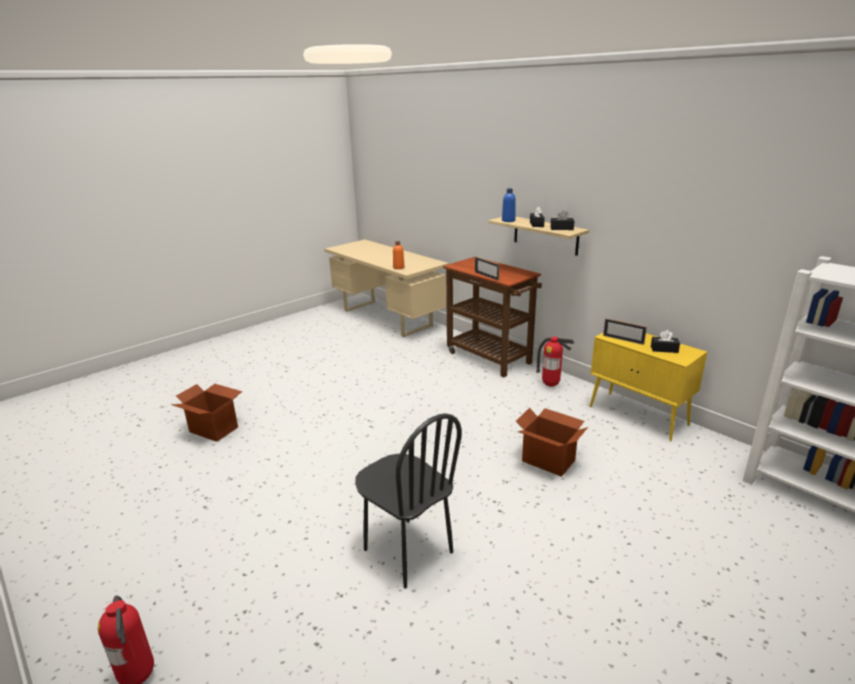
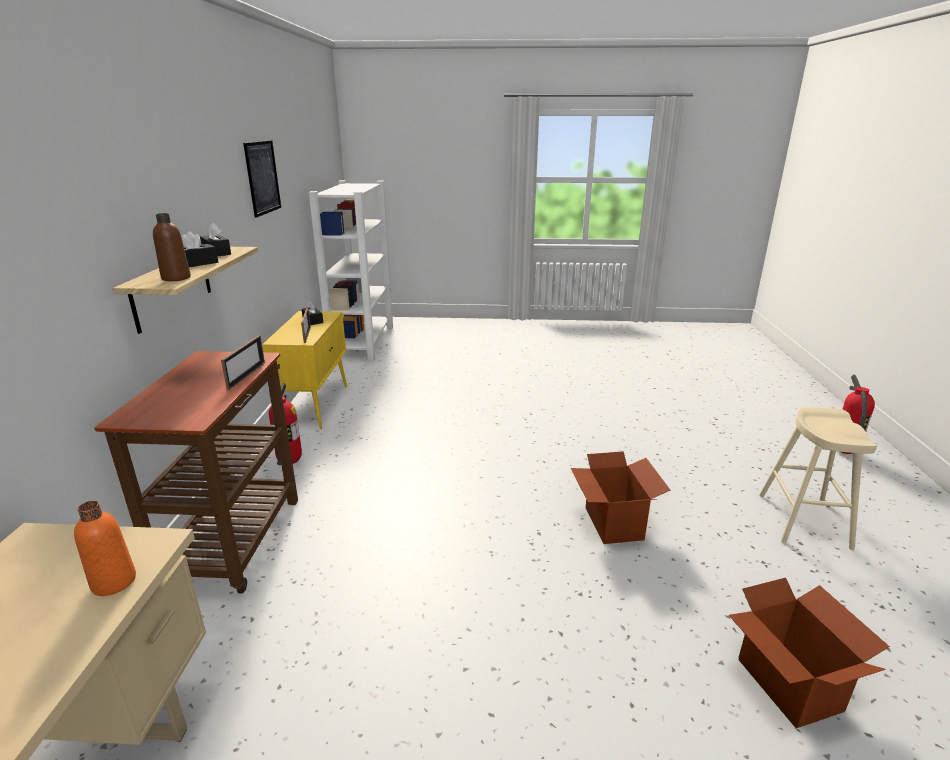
camera: 135 degrees left, 0 degrees up
black chair [355,413,462,588] -> none
blue bottle [502,188,516,222] -> brown bottle [153,213,191,281]
cardboard box [516,408,588,477] -> cardboard box moved to [571,451,670,544]
none -> picture [243,140,281,218]
none -> beige stool [759,407,877,550]

